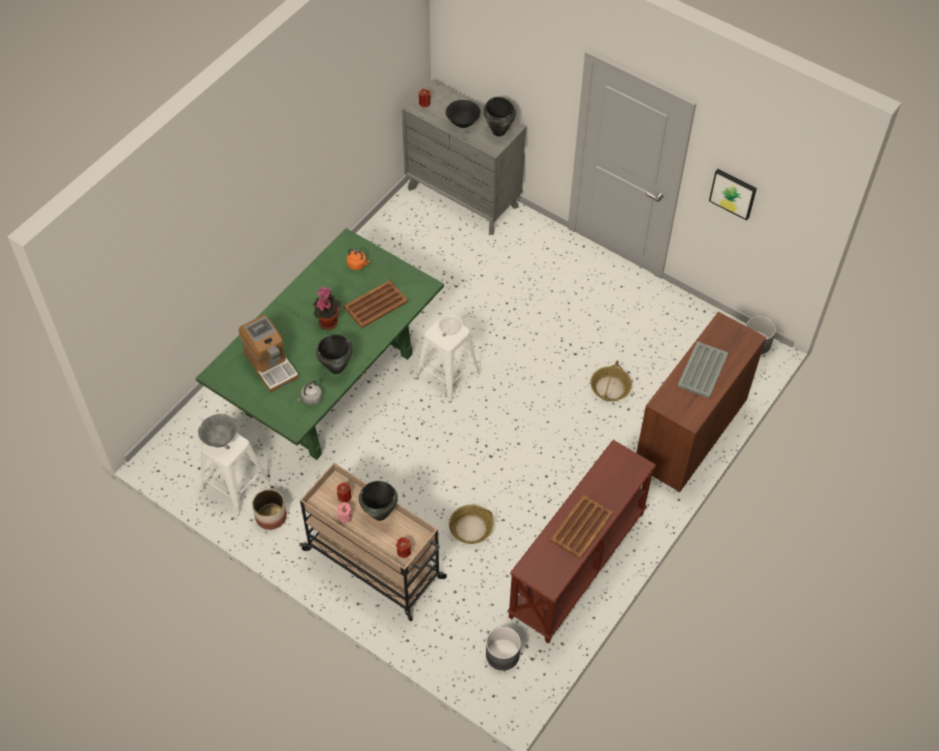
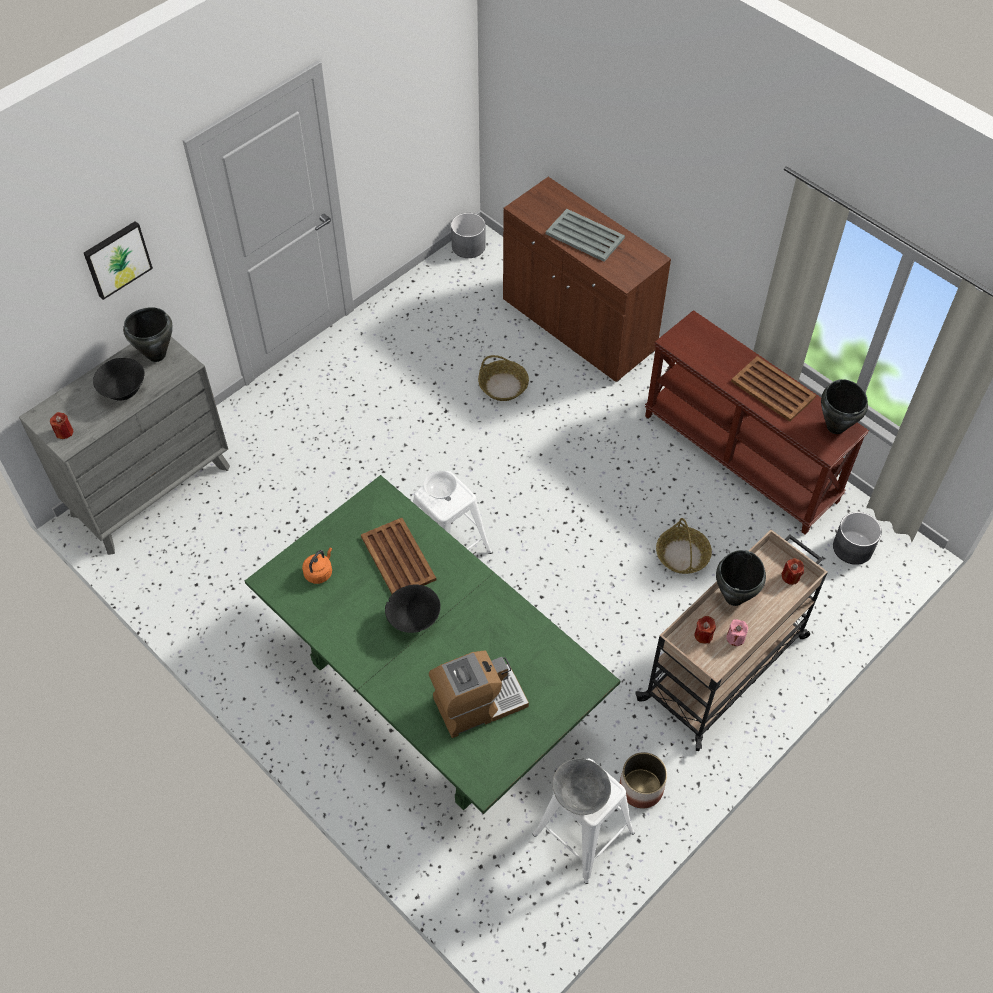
camera: 80 degrees left, 0 degrees up
grey kettle [297,380,322,405] -> none
potted plant [313,286,341,330] -> black bowl [385,584,441,633]
black cooking pot [316,334,352,374] -> black cooking pot moved to [821,379,868,434]
picture [709,169,757,220] -> picture moved to [84,221,153,300]

